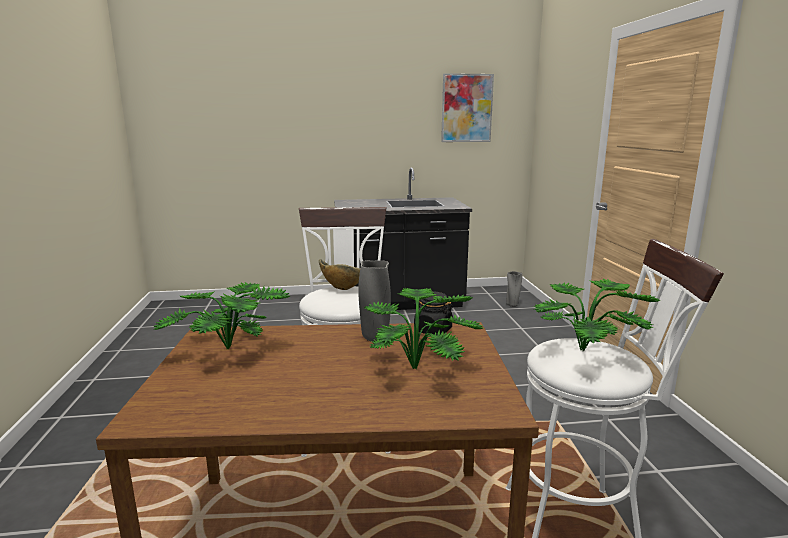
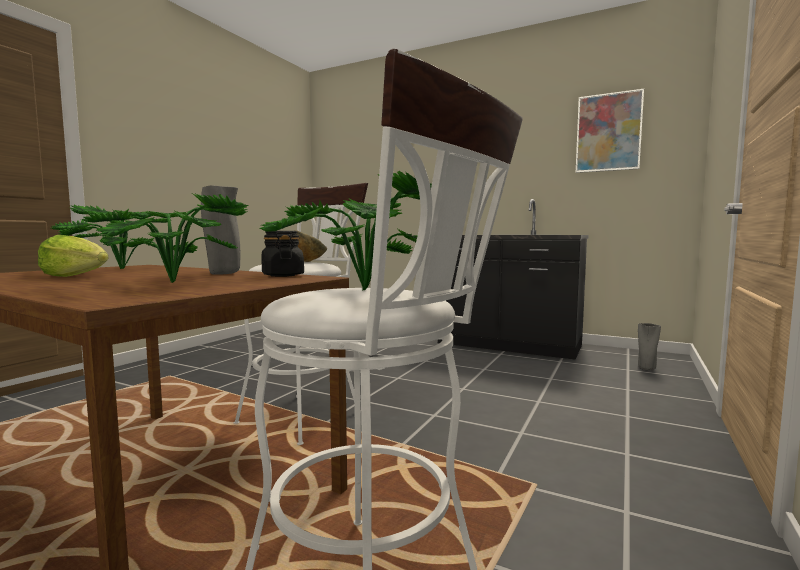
camera: 35 degrees right, 10 degrees down
none -> lettuce [38,235,109,277]

